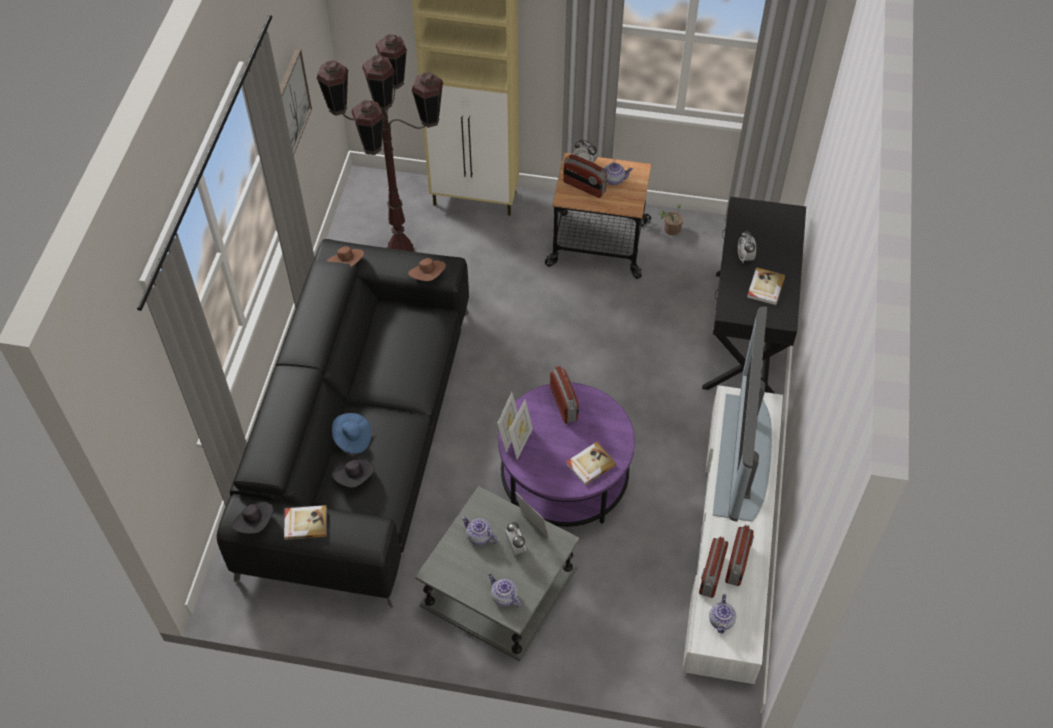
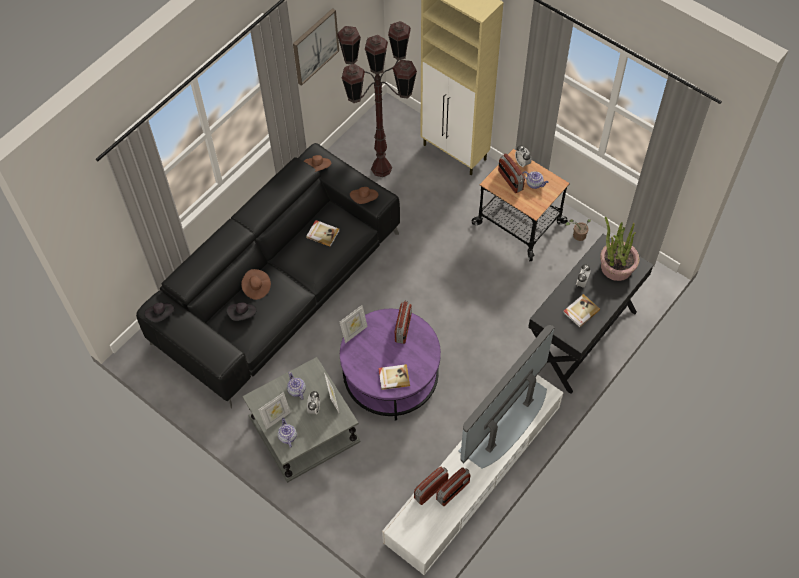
camera: 30 degrees right, 5 degrees up
book [284,505,327,540] -> book moved to [306,220,340,247]
blue hat [332,413,372,454] -> brown hat [241,269,271,300]
picture frame [509,400,533,460] -> picture frame moved to [258,392,291,430]
teapot [709,594,736,633] -> none
none -> potted plant [600,216,640,281]

